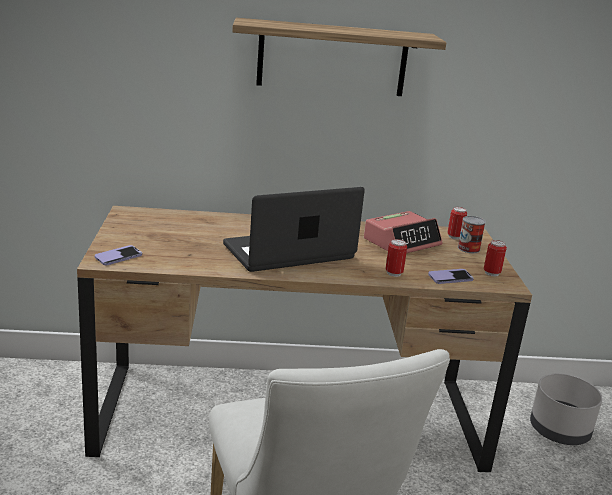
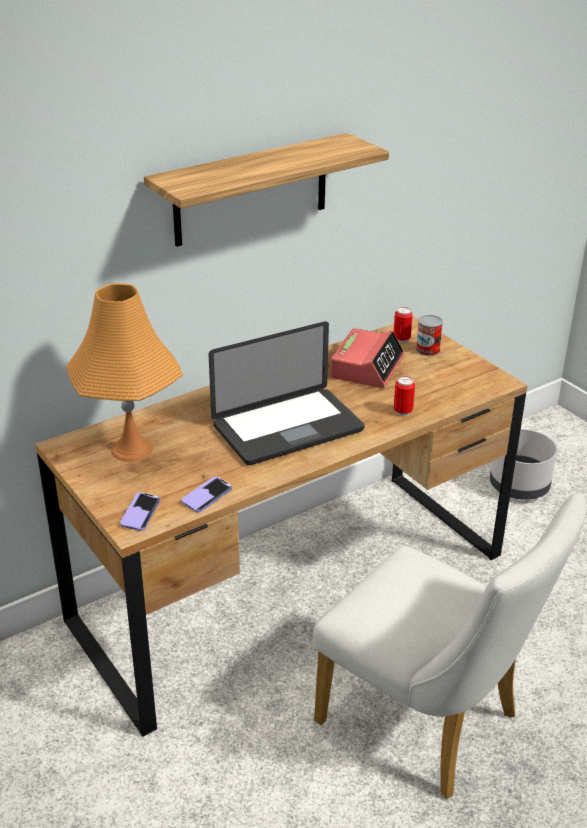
camera: 30 degrees left, 10 degrees up
laptop [223,187,365,272] -> laptop turned 150 degrees counterclockwise [209,321,365,465]
phone [428,269,474,284] -> phone moved to [182,476,232,513]
can [484,240,507,277] -> none
none -> orange table lamp [67,283,183,462]

